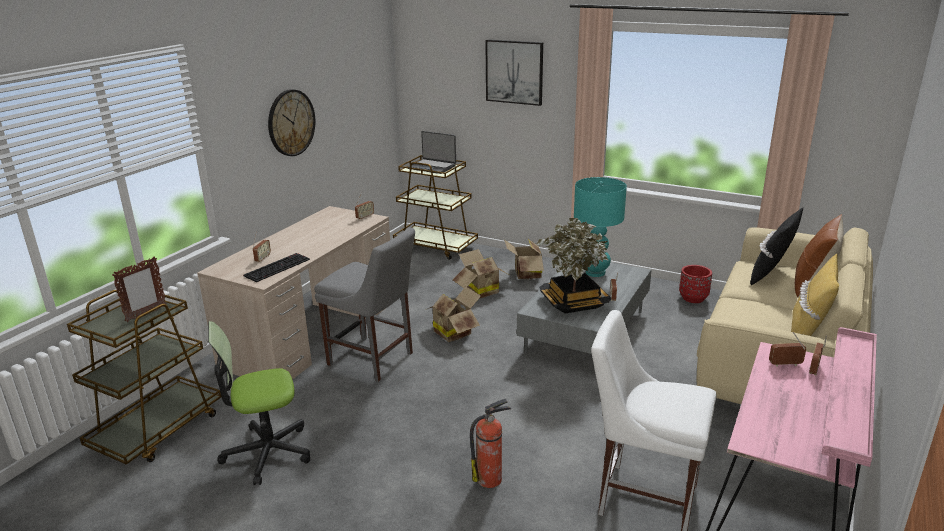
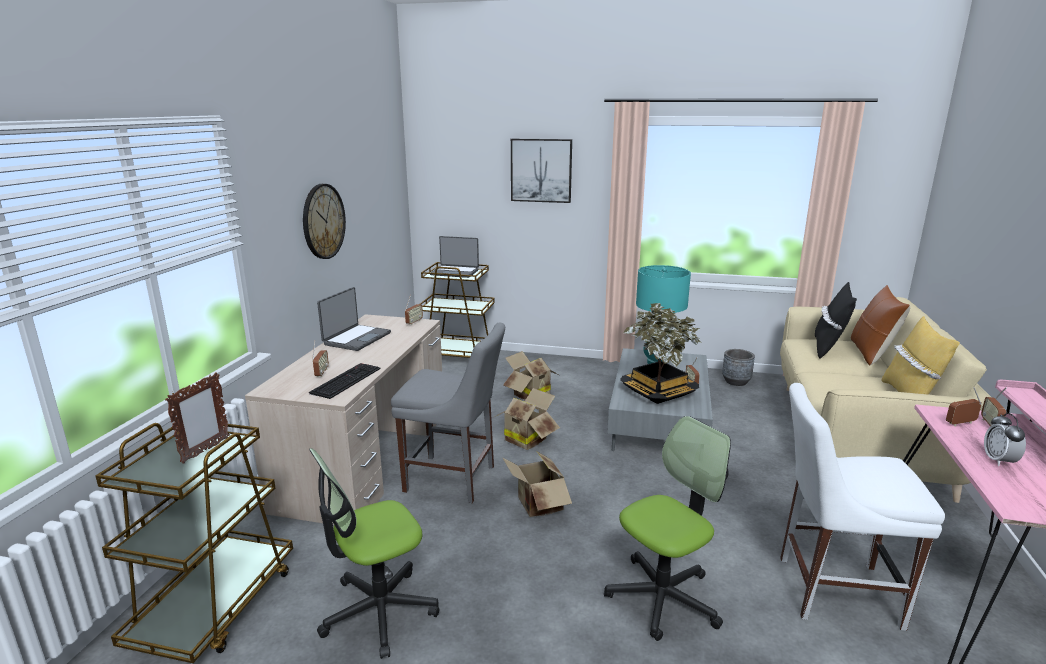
camera: 15 degrees left, 5 degrees down
fire extinguisher [470,399,511,488] -> office chair [604,416,731,641]
cardboard box [504,239,544,279] -> cardboard box moved to [502,451,572,517]
red planter [679,265,712,303] -> grey planter [722,349,755,386]
none -> laptop [317,287,391,351]
none -> alarm clock [984,413,1026,466]

